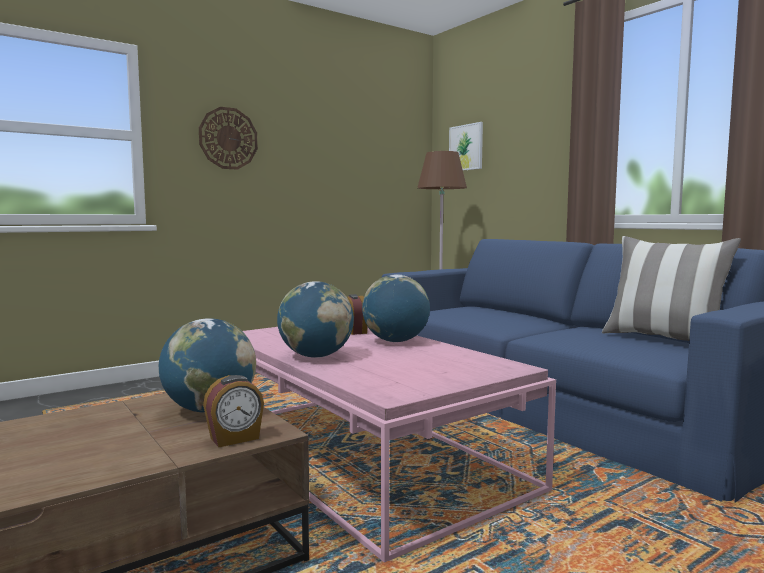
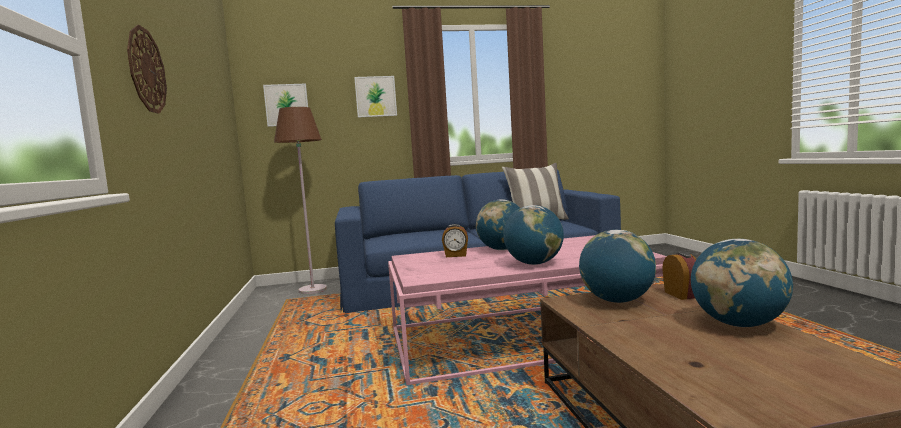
camera: 65 degrees left, 0 degrees up
none -> picture [354,76,397,118]
none -> globe [691,239,793,327]

